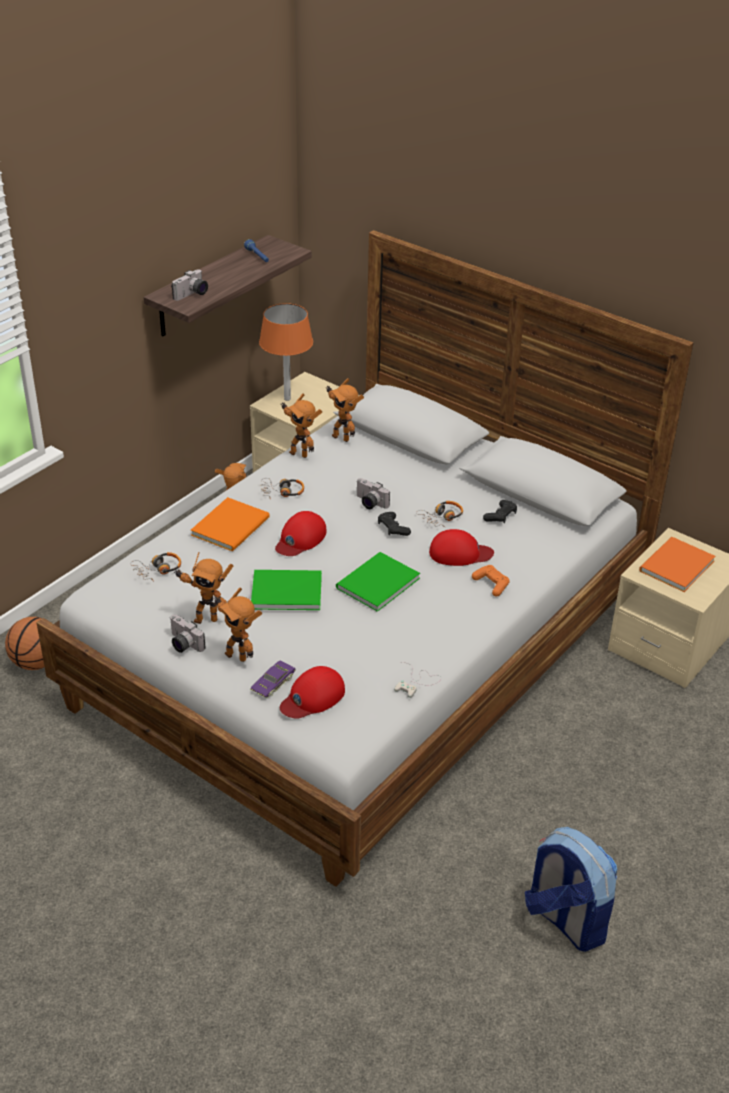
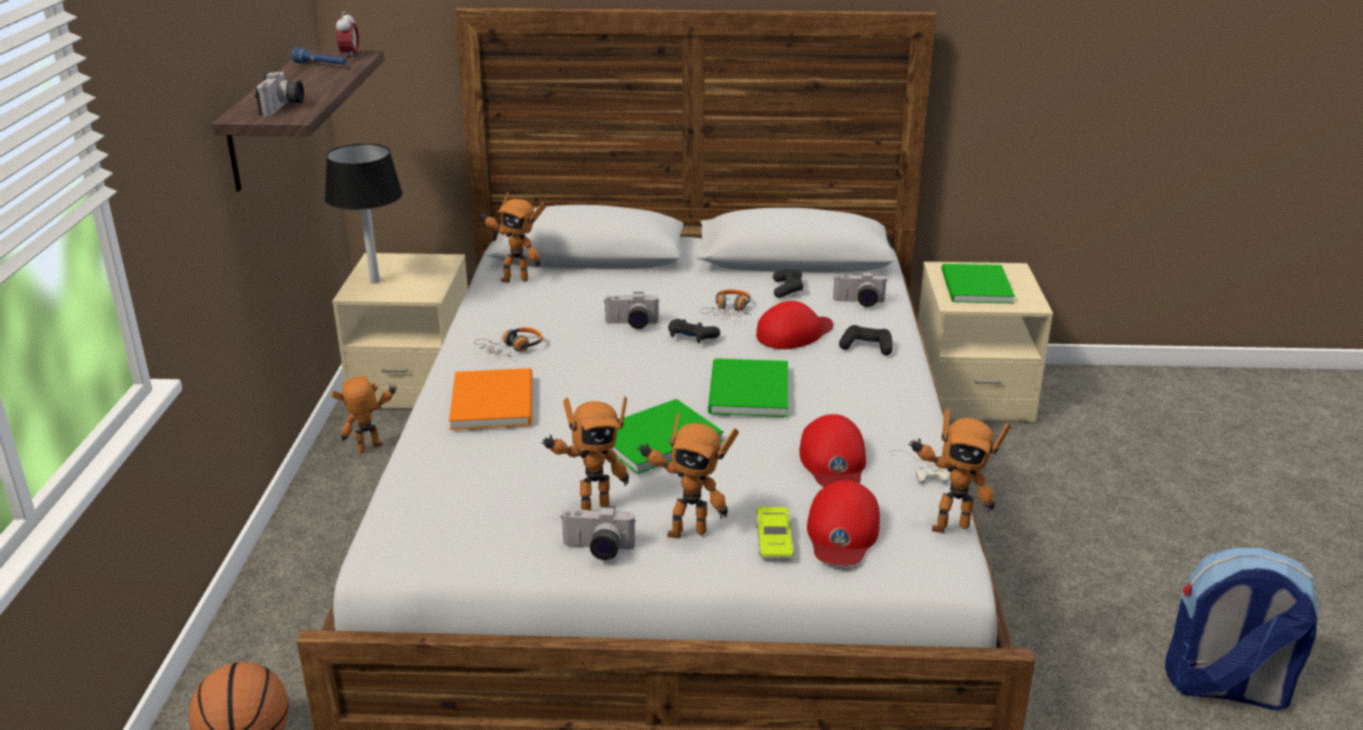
camera: 35 degrees left, 10 degrees down
headphones [130,552,181,582] -> none
purple toy car [250,660,296,698] -> green toy car [756,507,794,557]
orange table lamp [259,303,313,401] -> black table lamp [325,144,403,283]
red cap [275,511,326,556] -> red cap moved to [799,414,866,487]
toy robot [281,393,322,458] -> toy robot moved to [909,408,1011,533]
orange game controller [472,565,510,596] -> black game controller [839,325,893,355]
orange book [639,537,716,592] -> green book [942,264,1015,304]
none -> alarm clock [336,11,359,59]
none -> camera [833,271,888,307]

